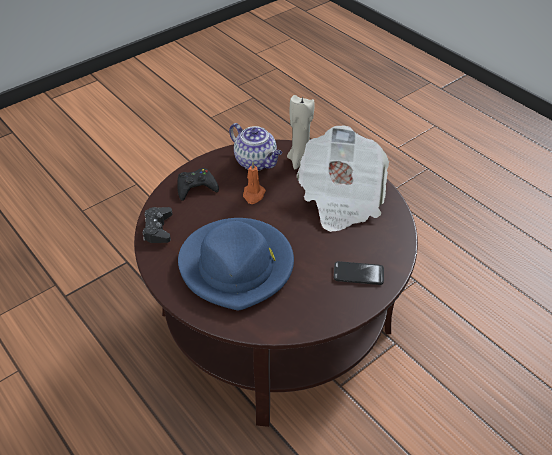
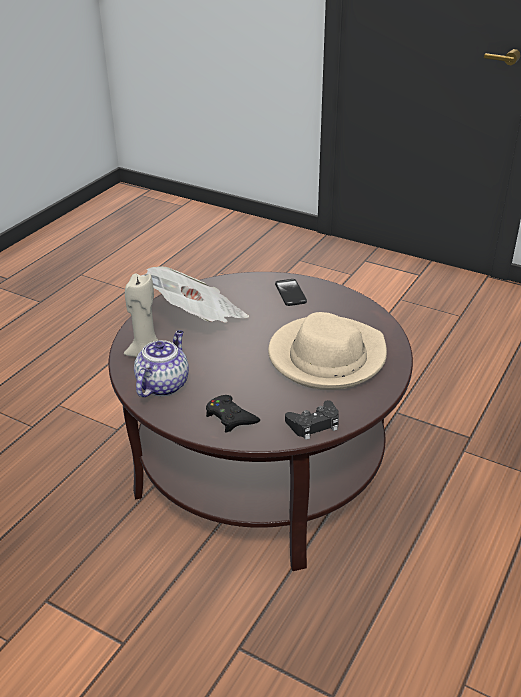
camera: 110 degrees left, 10 degrees down
blue hat [178,218,294,310] -> beige hat [268,312,387,390]
orange candle [243,161,266,204] -> none

